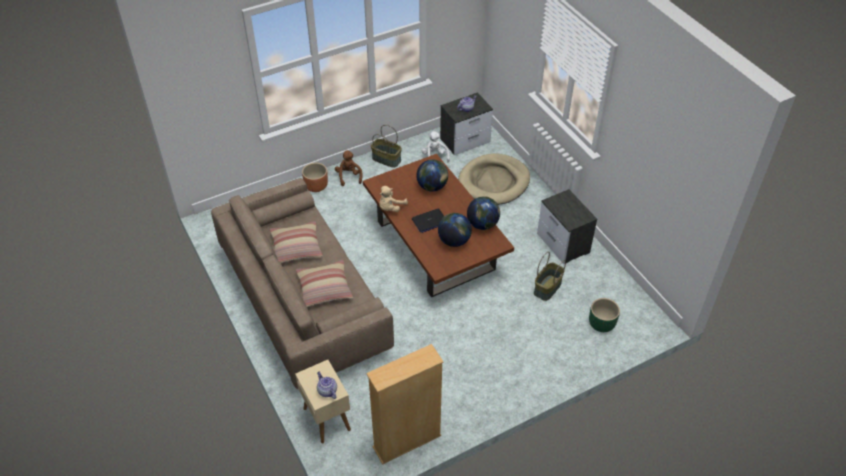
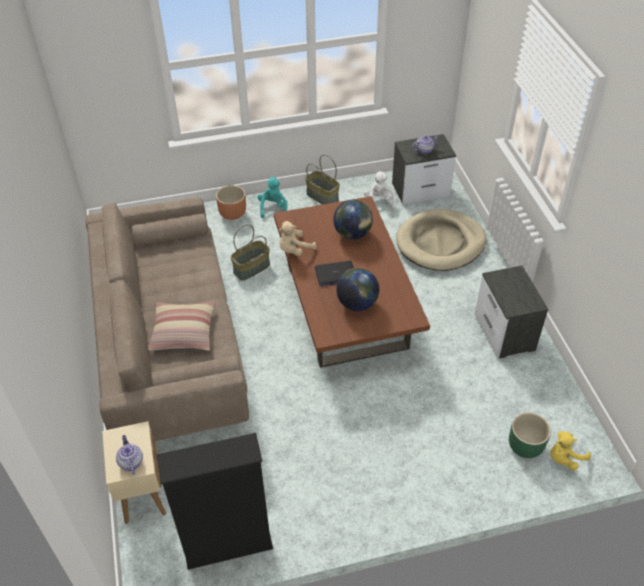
camera: 15 degrees right, 0 degrees up
pillow [270,221,323,263] -> none
brown plush toy [335,150,363,186] -> turquoise plush toy [258,177,288,218]
beige bookcase [366,344,444,464] -> black bookcase [157,433,273,570]
globe [467,196,500,230] -> none
basket [534,252,566,301] -> basket moved to [230,225,270,281]
none -> yellow plush toy [550,431,591,470]

